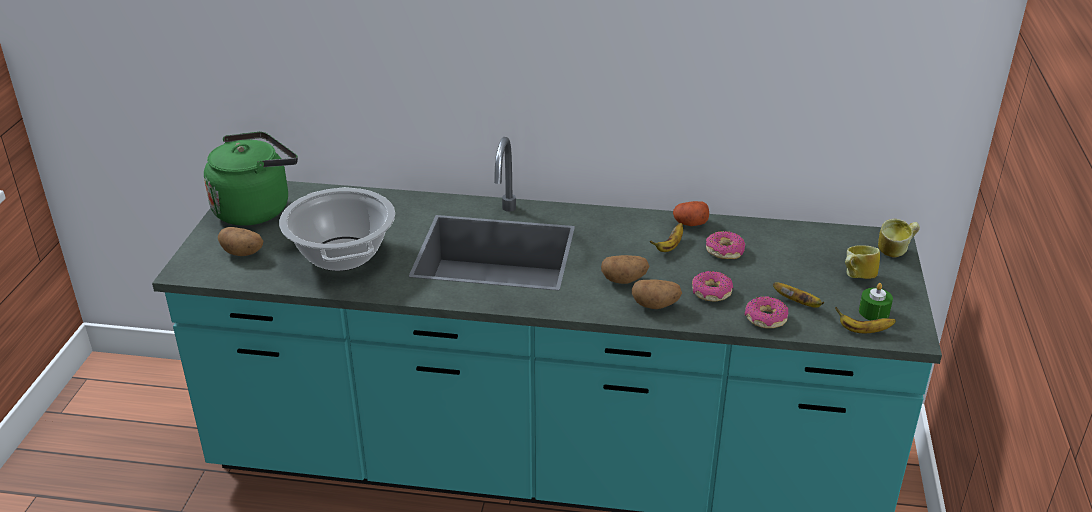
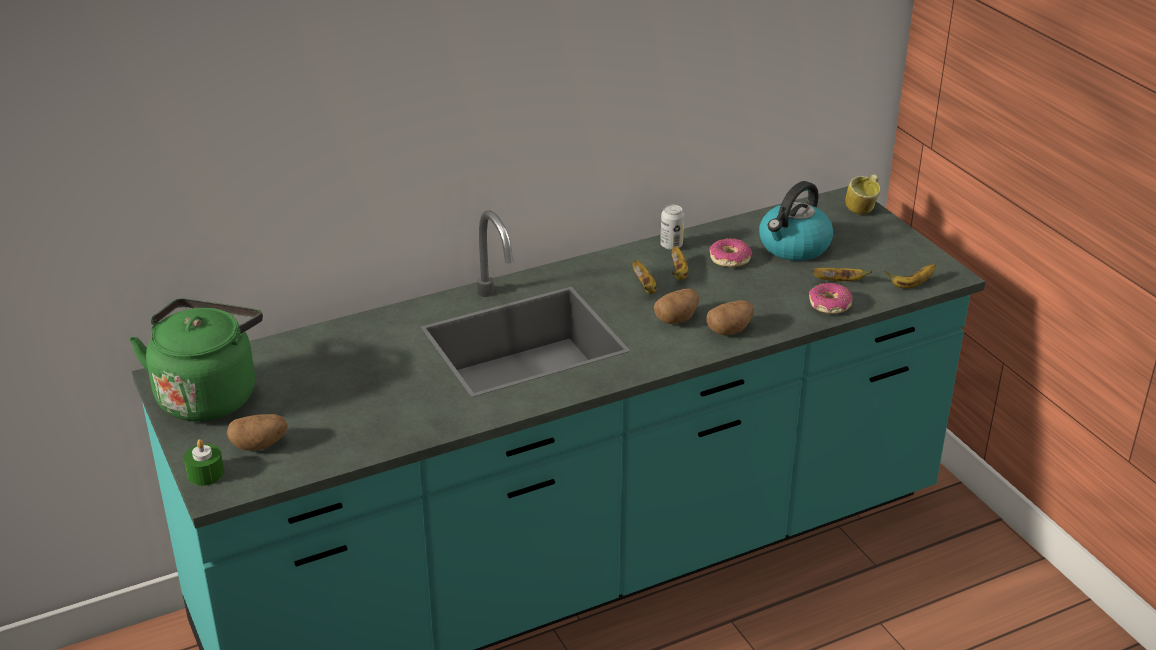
camera: 35 degrees left, 0 degrees up
cooking pot [279,187,395,271] -> none
potato [673,201,709,226] -> can [660,205,684,250]
donut [692,271,733,301] -> none
mug [845,245,880,279] -> none
green candle [859,283,893,321] -> green candle moved to [184,439,224,486]
none -> banana [633,260,657,294]
none -> kettle [759,181,833,261]

